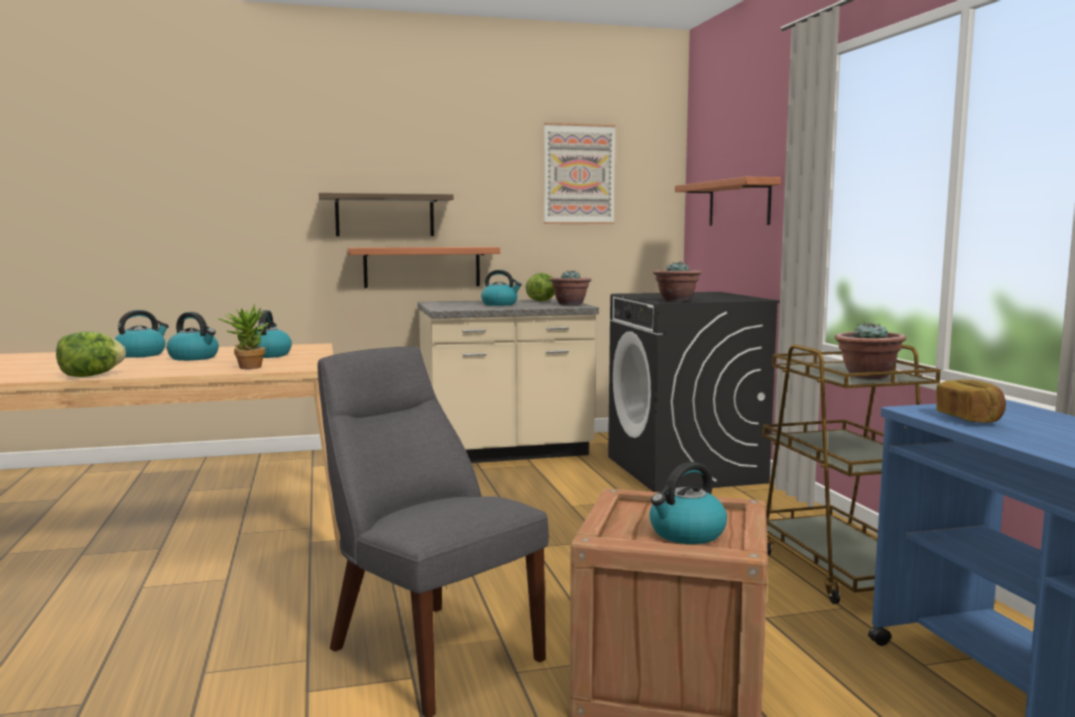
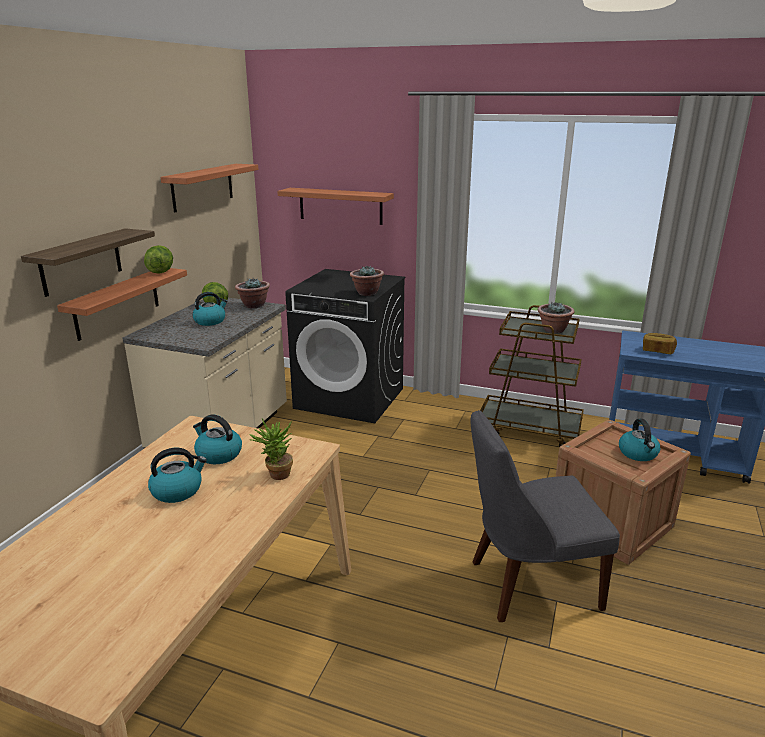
camera: 55 degrees left, 15 degrees up
lettuce [56,331,126,377] -> lettuce moved to [144,245,173,274]
kettle [114,310,169,358] -> none
picture [544,123,616,224] -> shelf [161,164,259,213]

